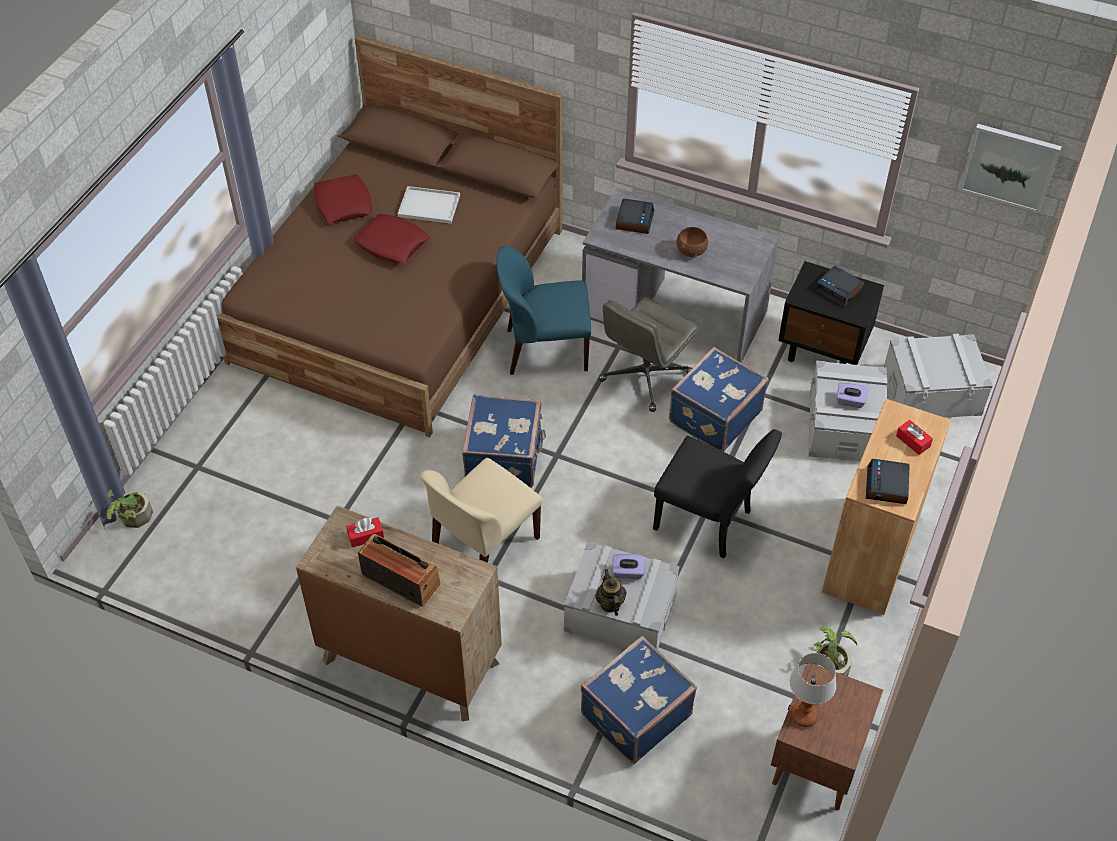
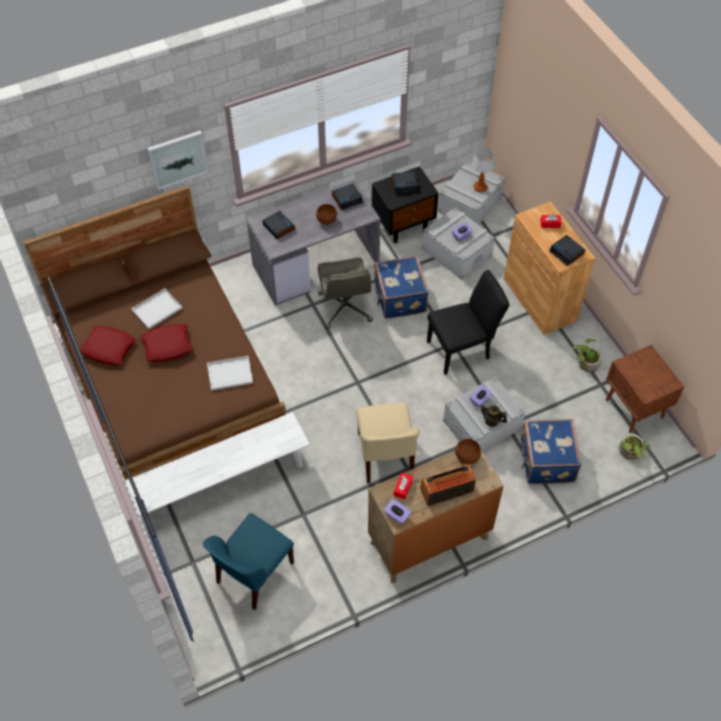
camera: 50 degrees left, 5 degrees up
potted plant [107,489,153,528] -> potted plant moved to [619,434,652,459]
blue suitcase [462,395,546,488] -> none
blue chair [496,246,591,375] -> blue chair moved to [203,513,294,610]
table lamp [789,653,836,727] -> table lamp moved to [472,148,495,192]
picture [959,124,1062,213] -> picture moved to [148,130,209,190]
none -> white bench [125,412,310,533]
none -> white tray [207,356,253,391]
none -> alarm clock [332,183,363,210]
none -> purple tissue box [384,499,411,525]
none -> brown bowl [455,439,481,464]

